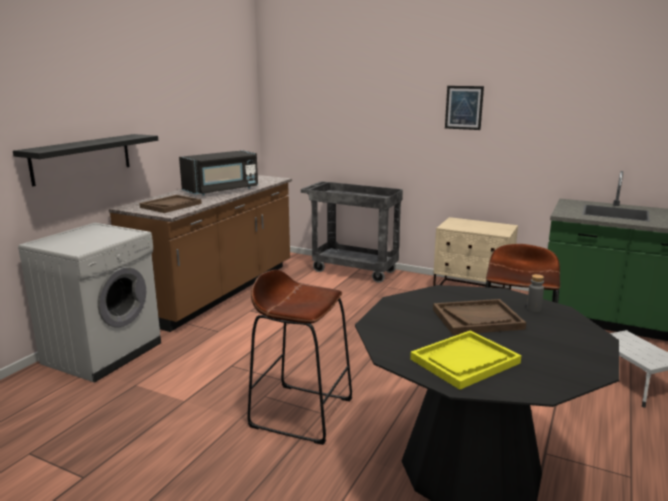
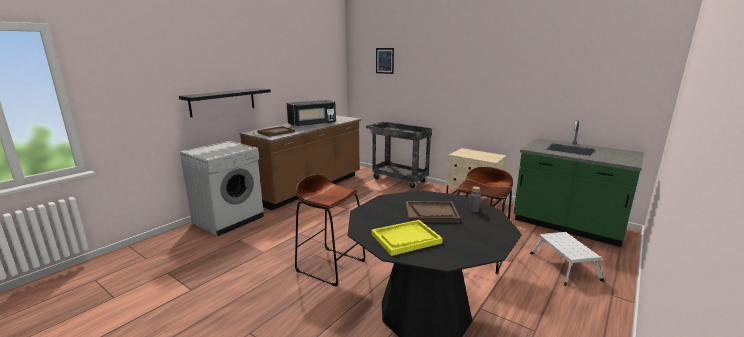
camera: 10 degrees right, 0 degrees up
picture [445,86,484,130] -> picture moved to [376,48,394,74]

